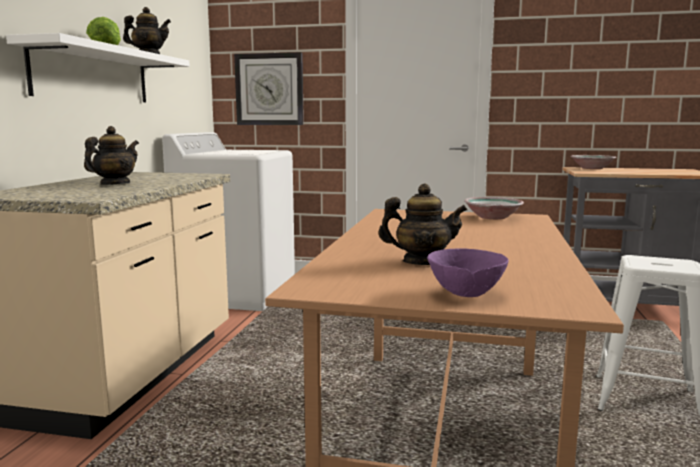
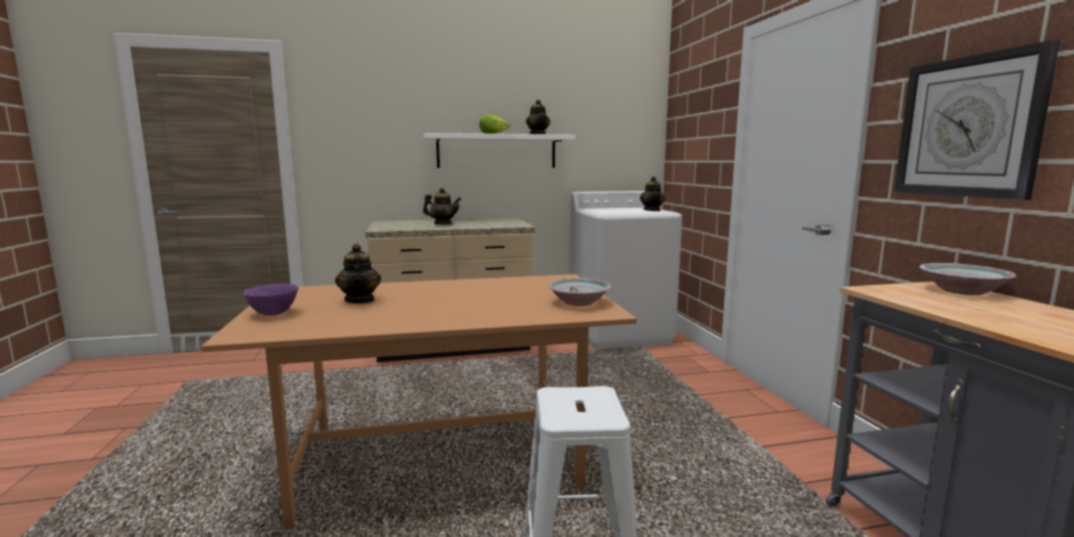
camera: 65 degrees right, 0 degrees up
wall clock [234,52,304,125] -> wall clock moved to [894,40,1060,200]
none -> teapot [640,176,665,211]

